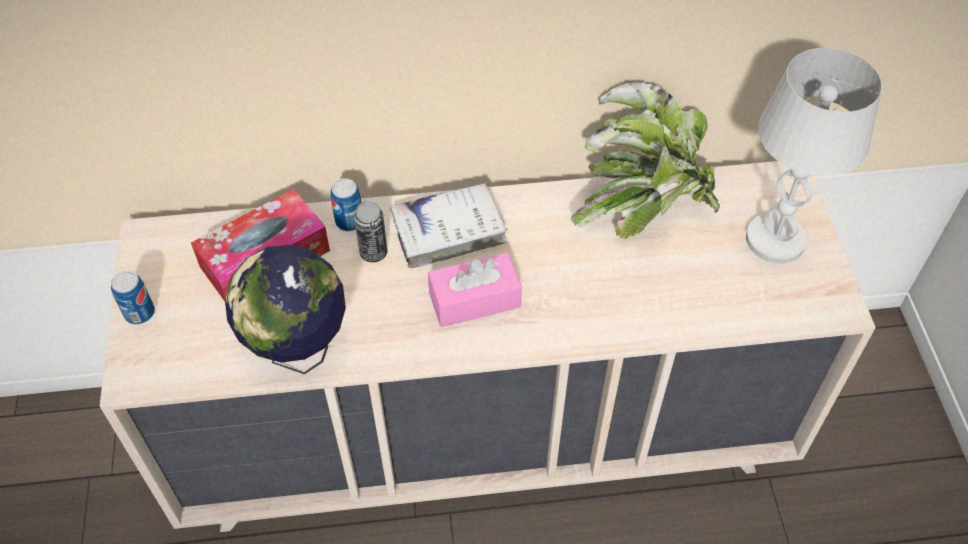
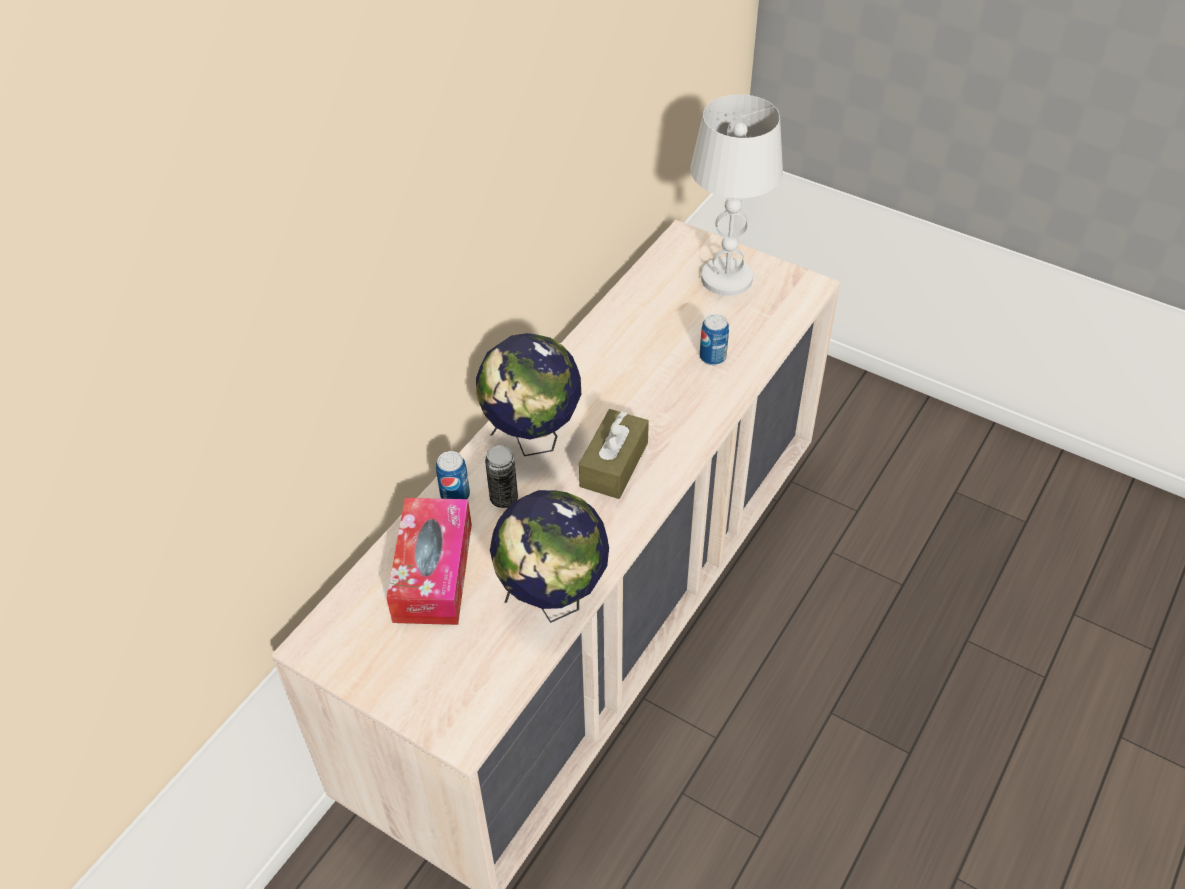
camera: 50 degrees left, 5 degrees down
can [111,271,155,325] -> can moved to [700,314,729,365]
white book [390,183,508,268] -> globe [476,333,581,456]
pink tissue box [428,253,522,327] -> brown tissue box [579,409,649,499]
potted plant [571,82,720,239] -> none

